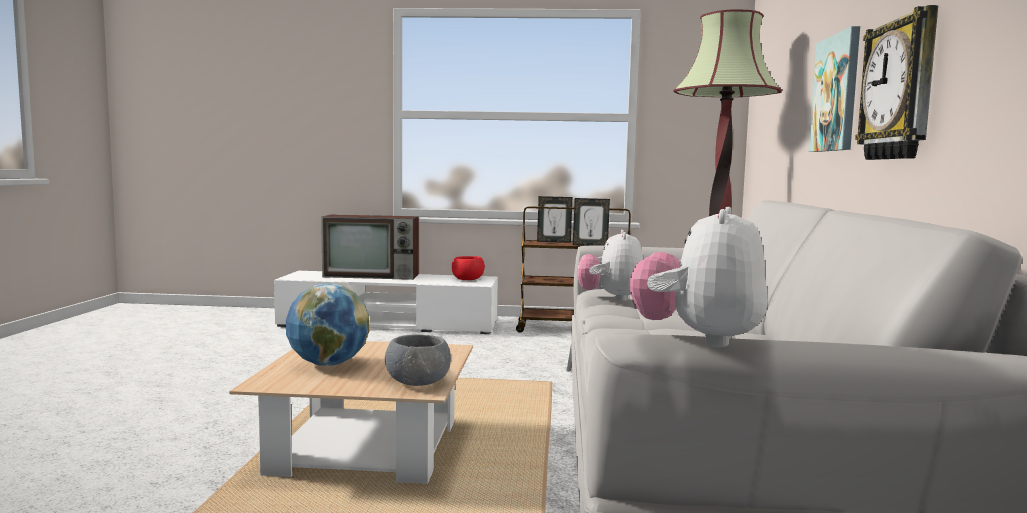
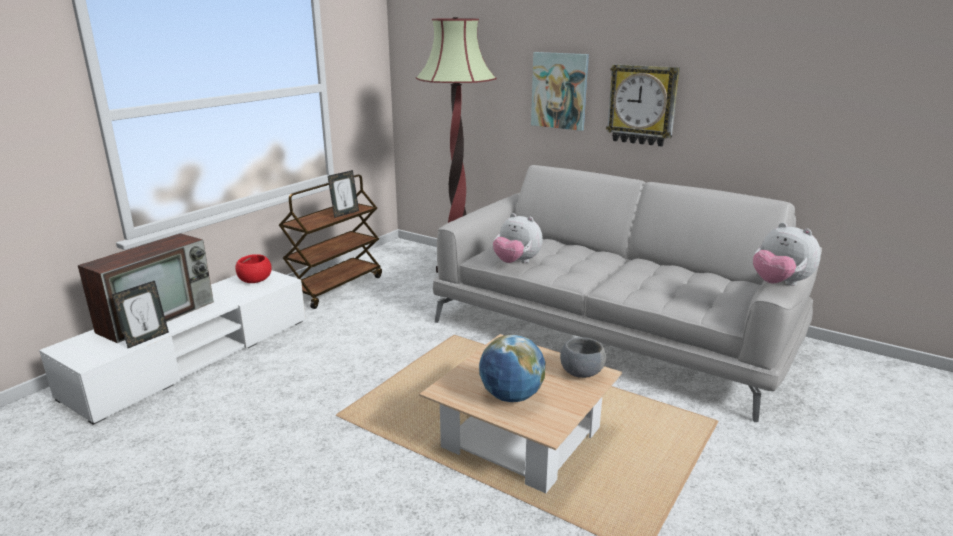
camera: 60 degrees left, 15 degrees up
picture frame [537,196,572,243] -> picture frame moved to [112,281,169,348]

